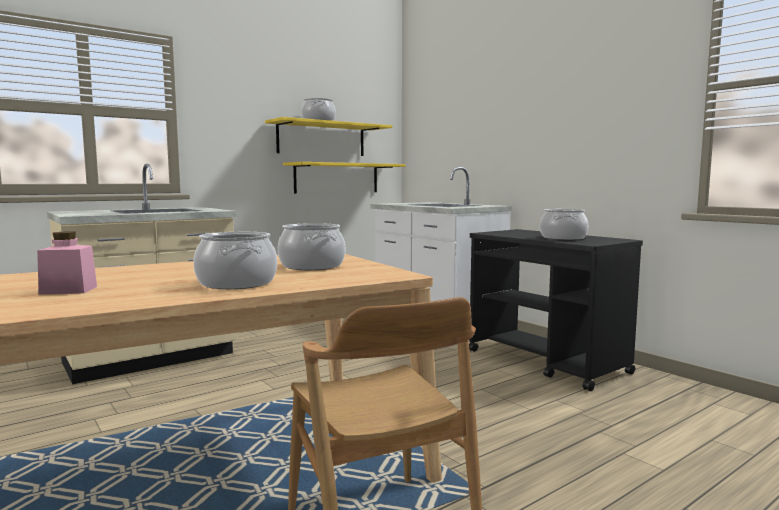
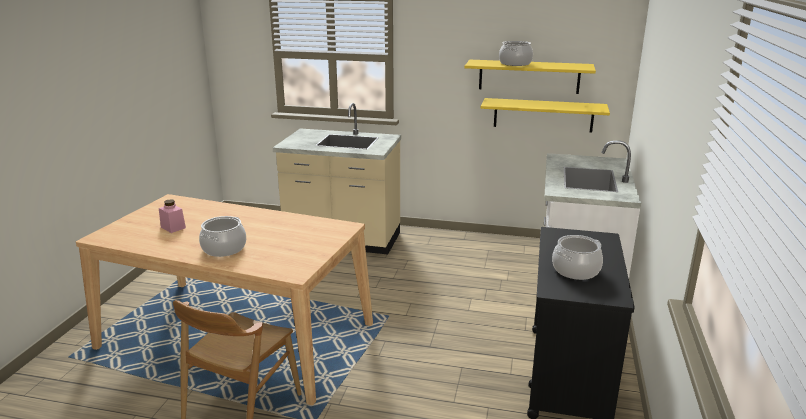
camera: 50 degrees right, 15 degrees up
cooking pot [278,223,346,270] -> none

